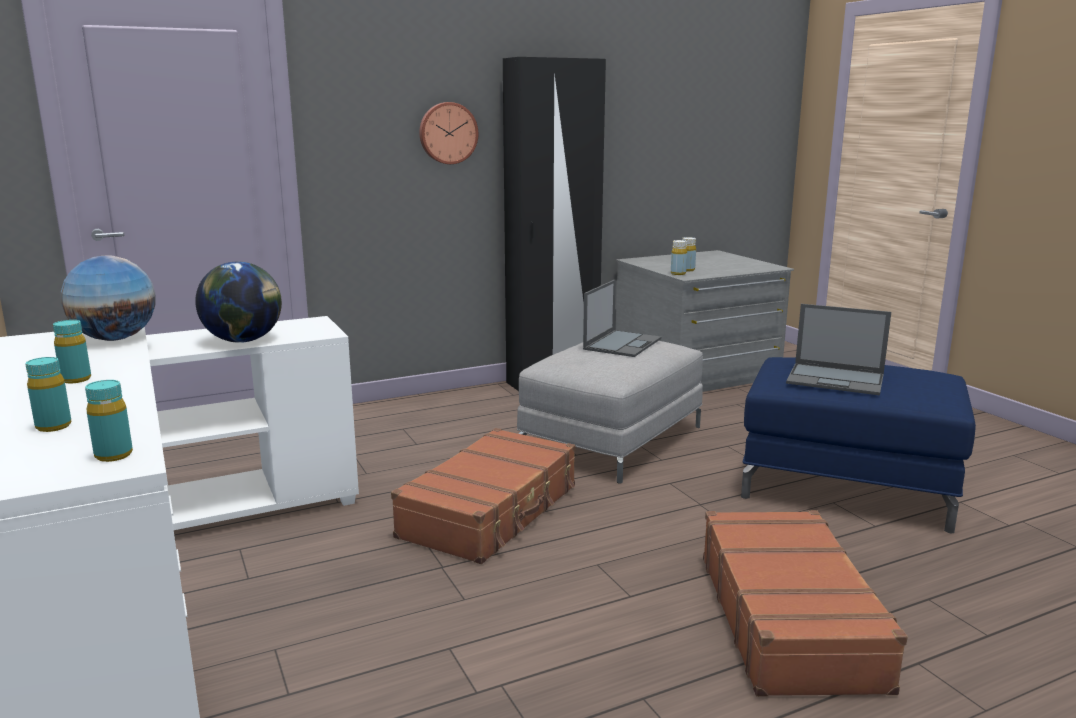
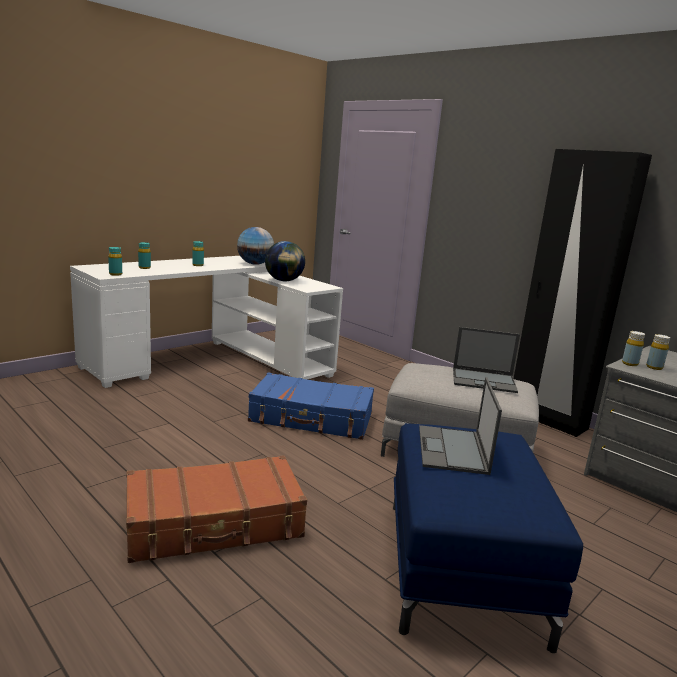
camera: 70 degrees right, 0 degrees up
brown suitcase [391,428,575,564] -> blue suitcase [248,372,374,440]
wall clock [419,102,478,164] -> none

